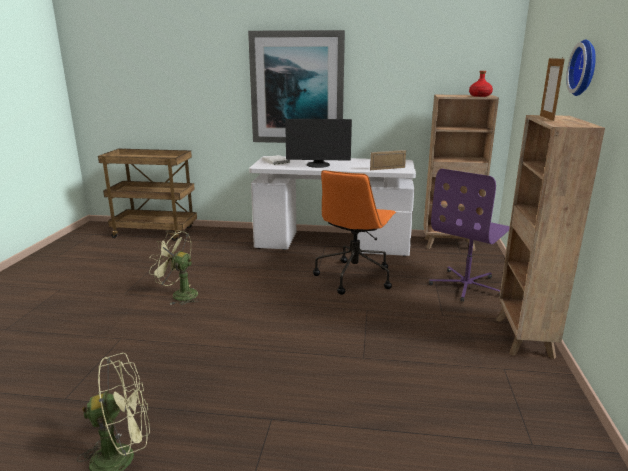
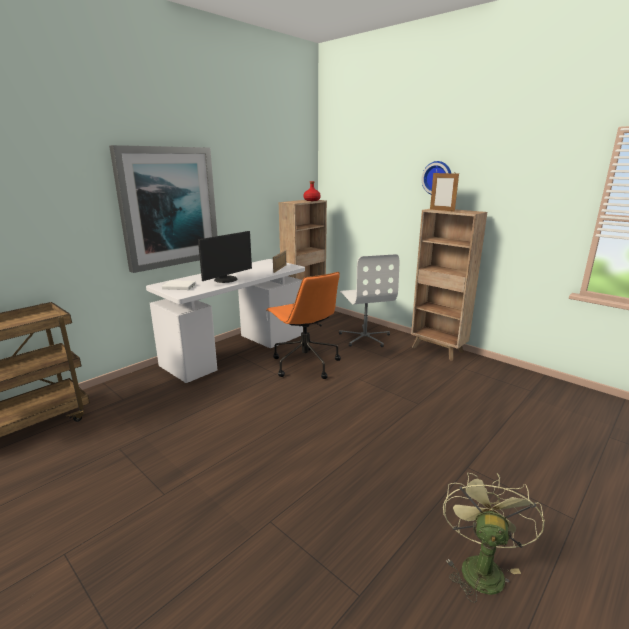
camera: 55 degrees left, 0 degrees up
green fan [149,230,200,305] -> none
purple office chair [429,169,510,302] -> white office chair [339,254,400,347]

